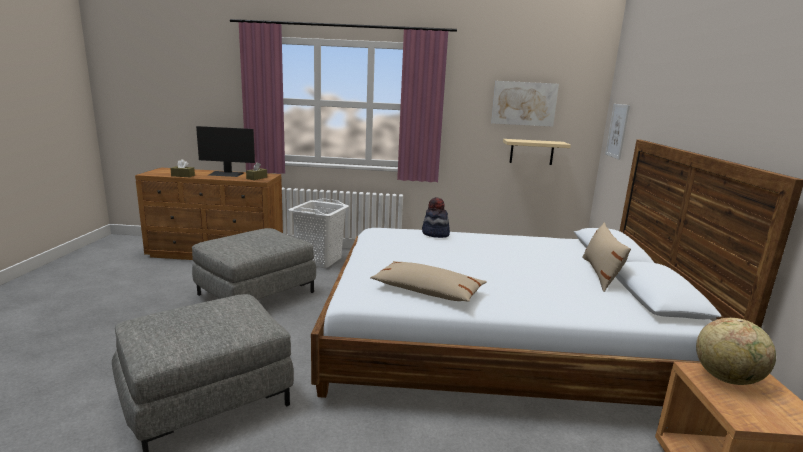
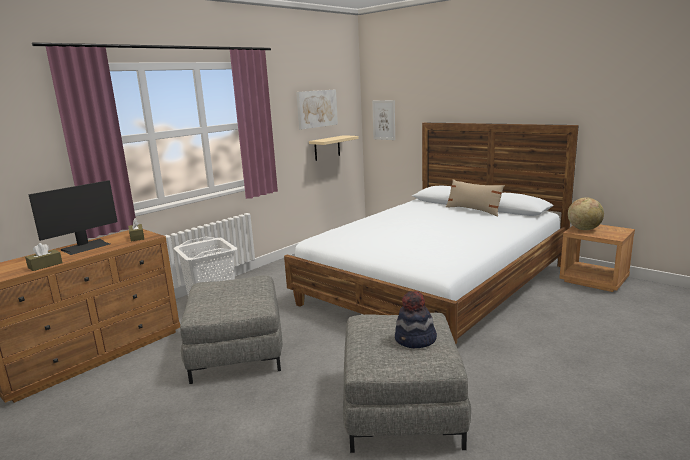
camera: 50 degrees left, 0 degrees up
beige pillow [370,261,487,302] -> none
hat [422,197,450,238] -> hat moved to [395,291,437,348]

